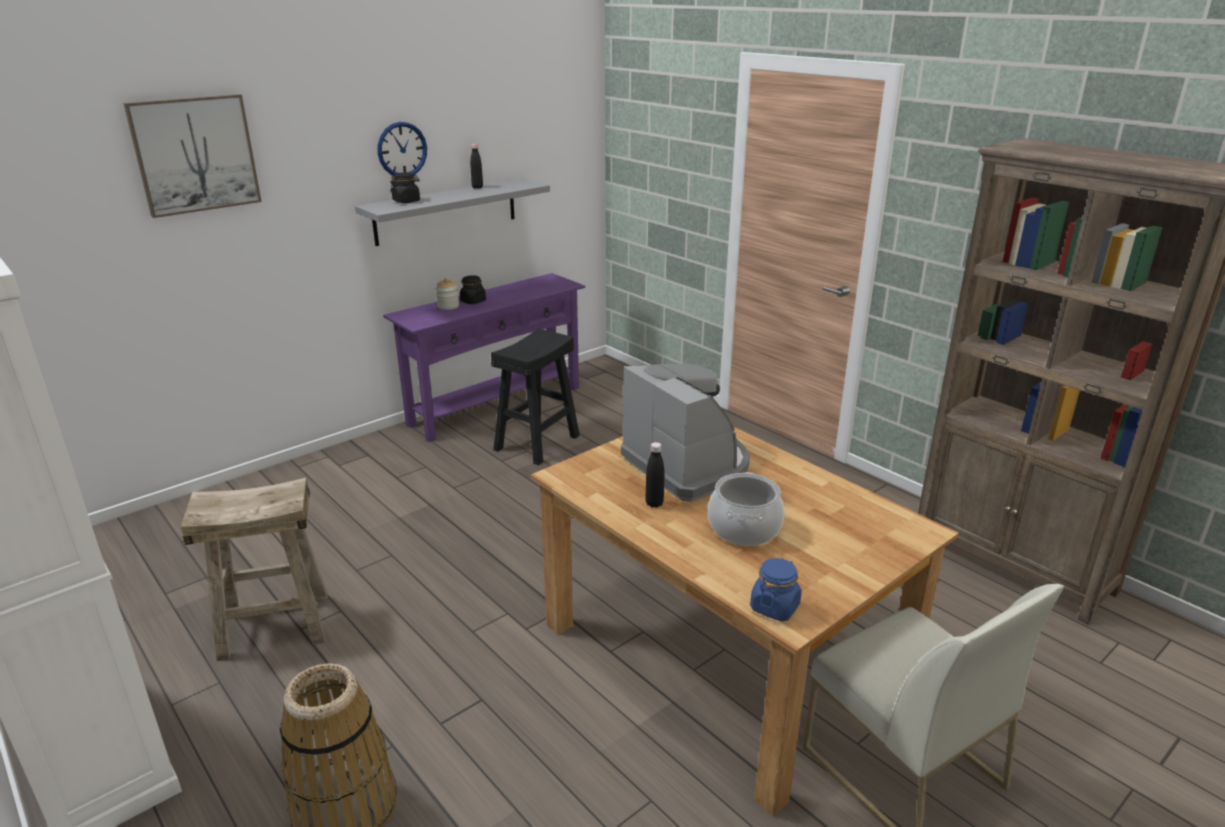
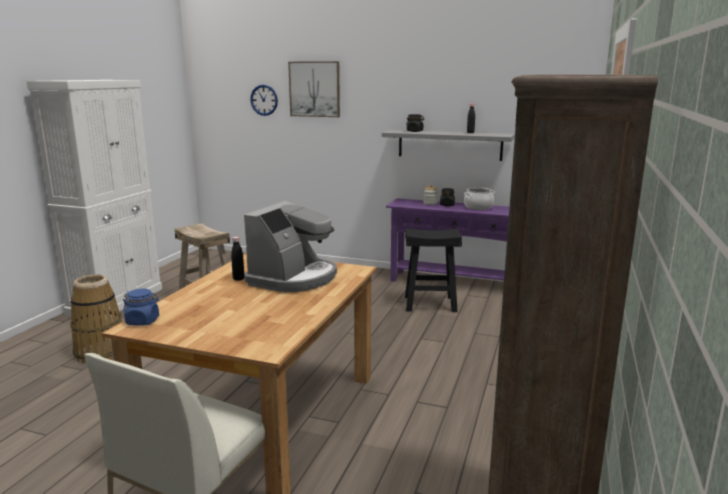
camera: 60 degrees right, 10 degrees down
wall clock [377,122,427,176] -> wall clock moved to [250,85,278,116]
cooking pot [708,472,784,546] -> cooking pot moved to [464,187,495,210]

